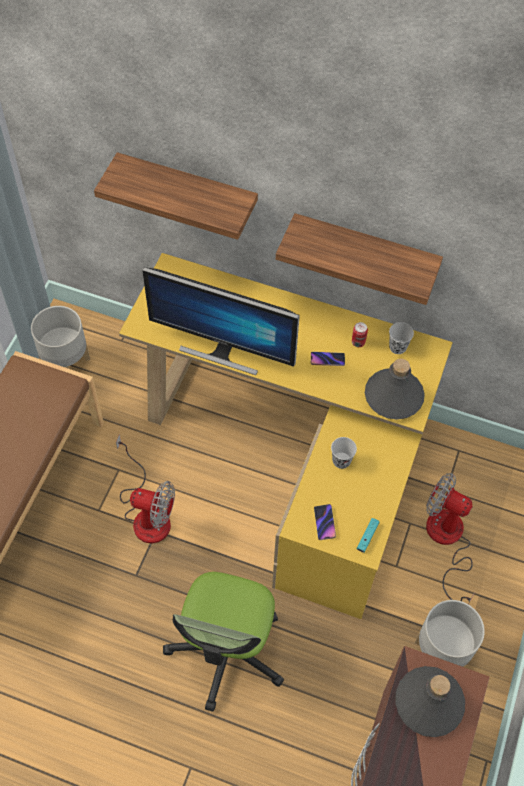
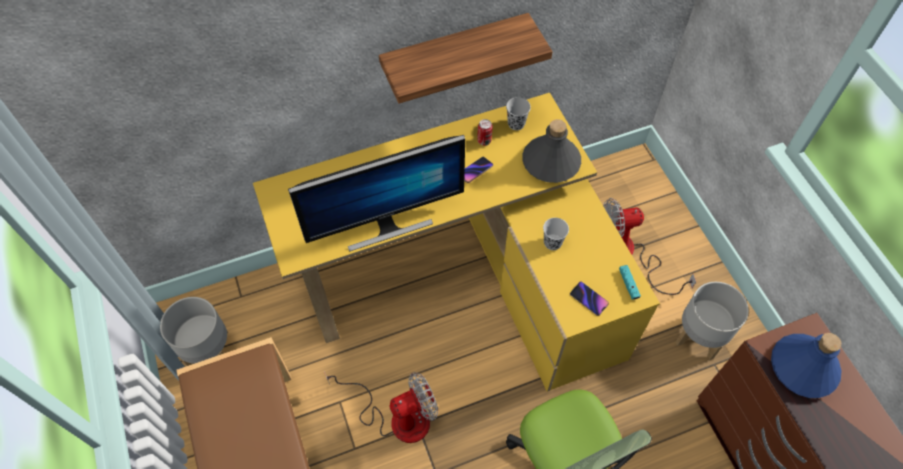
camera: 40 degrees left, 0 degrees up
shelf [94,152,258,240] -> none
grey bottle [395,666,465,737] -> blue bottle [771,333,842,398]

